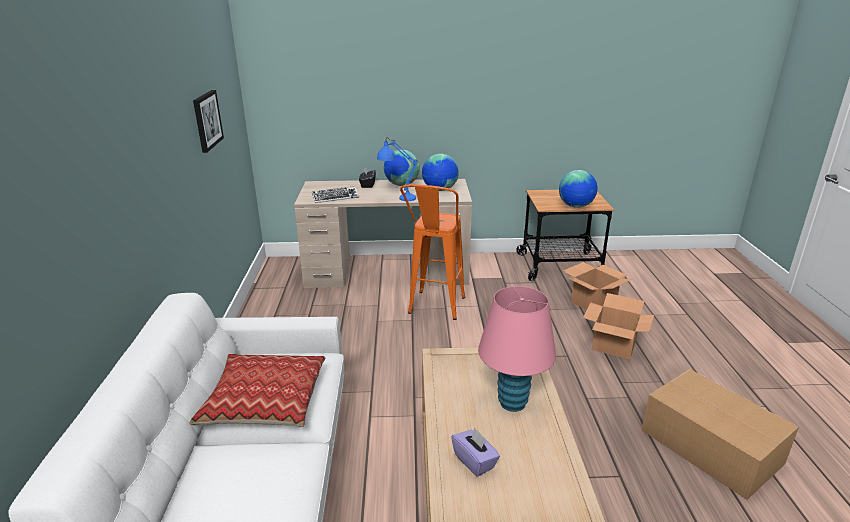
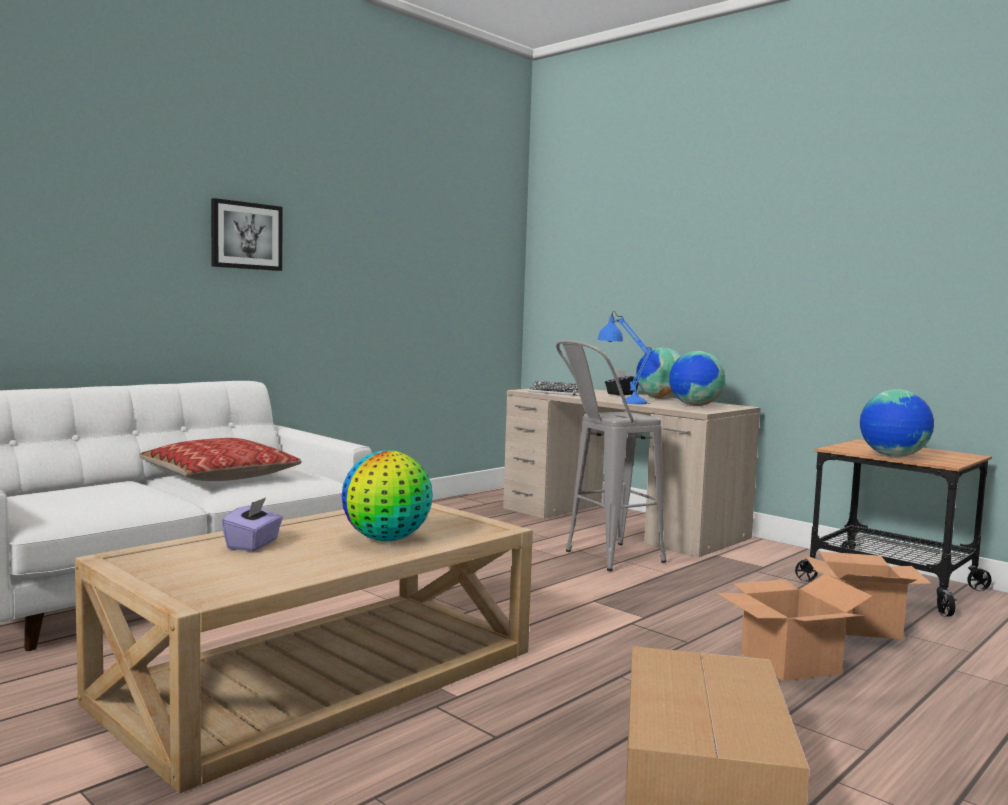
camera: 45 degrees right, 20 degrees down
picture [193,90,224,153] -> picture moved to [211,198,282,271]
orange stool [400,184,465,320] -> grey stool [556,340,666,571]
pink table lamp [478,286,556,412] -> globe [341,450,433,541]

